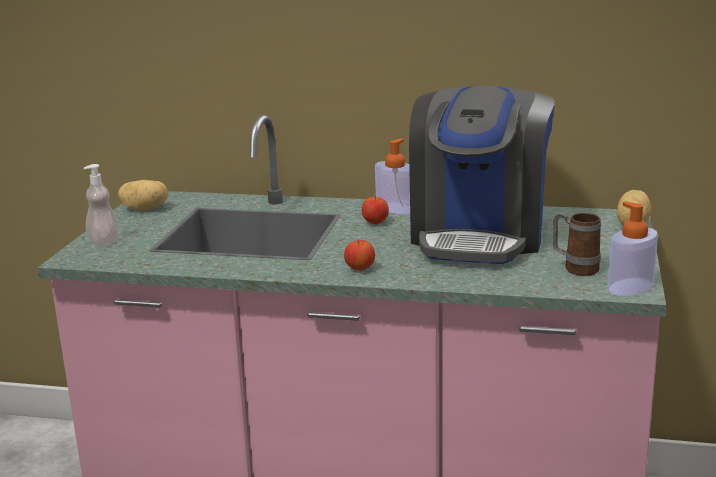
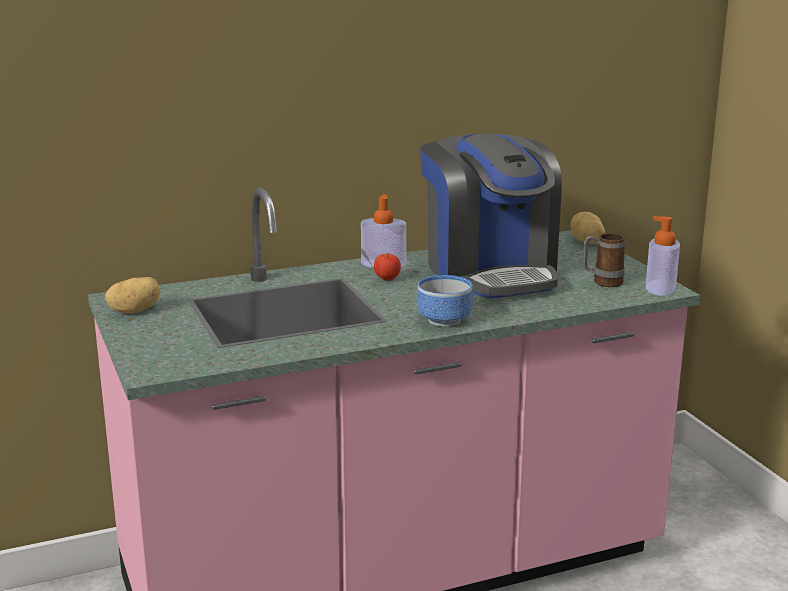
camera: 35 degrees left, 0 degrees up
soap dispenser [83,164,119,247] -> none
apple [344,239,375,271] -> bowl [417,275,473,327]

